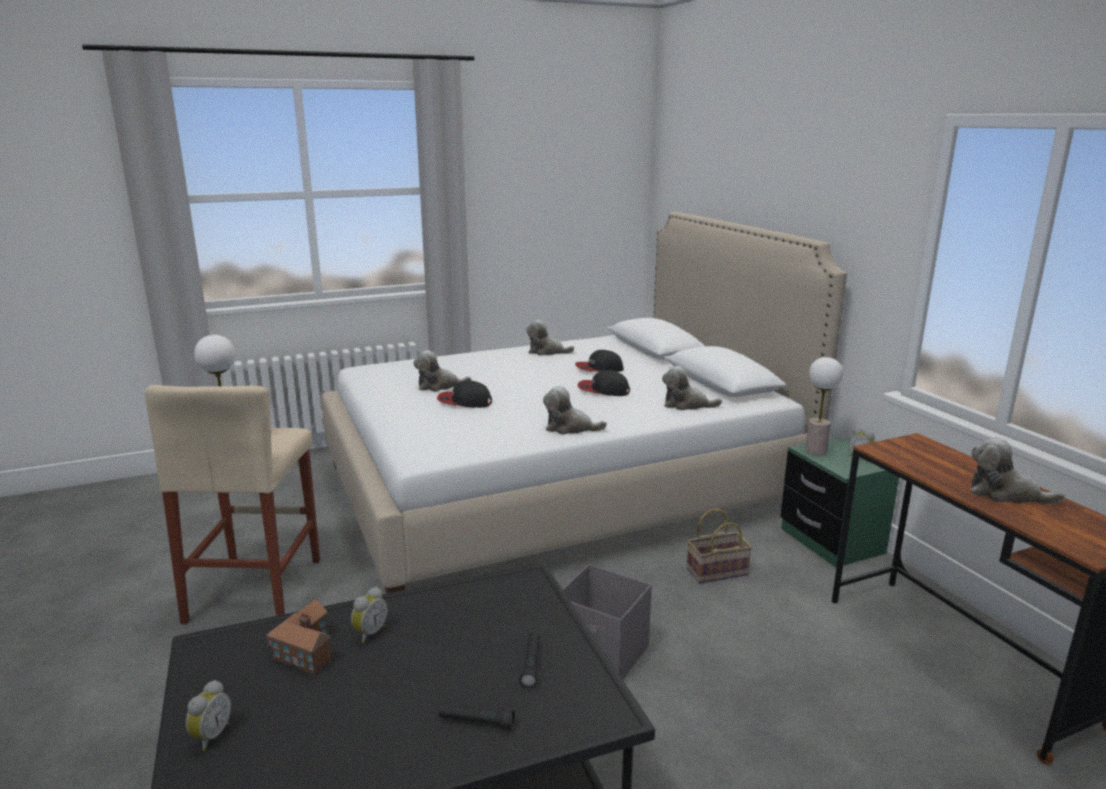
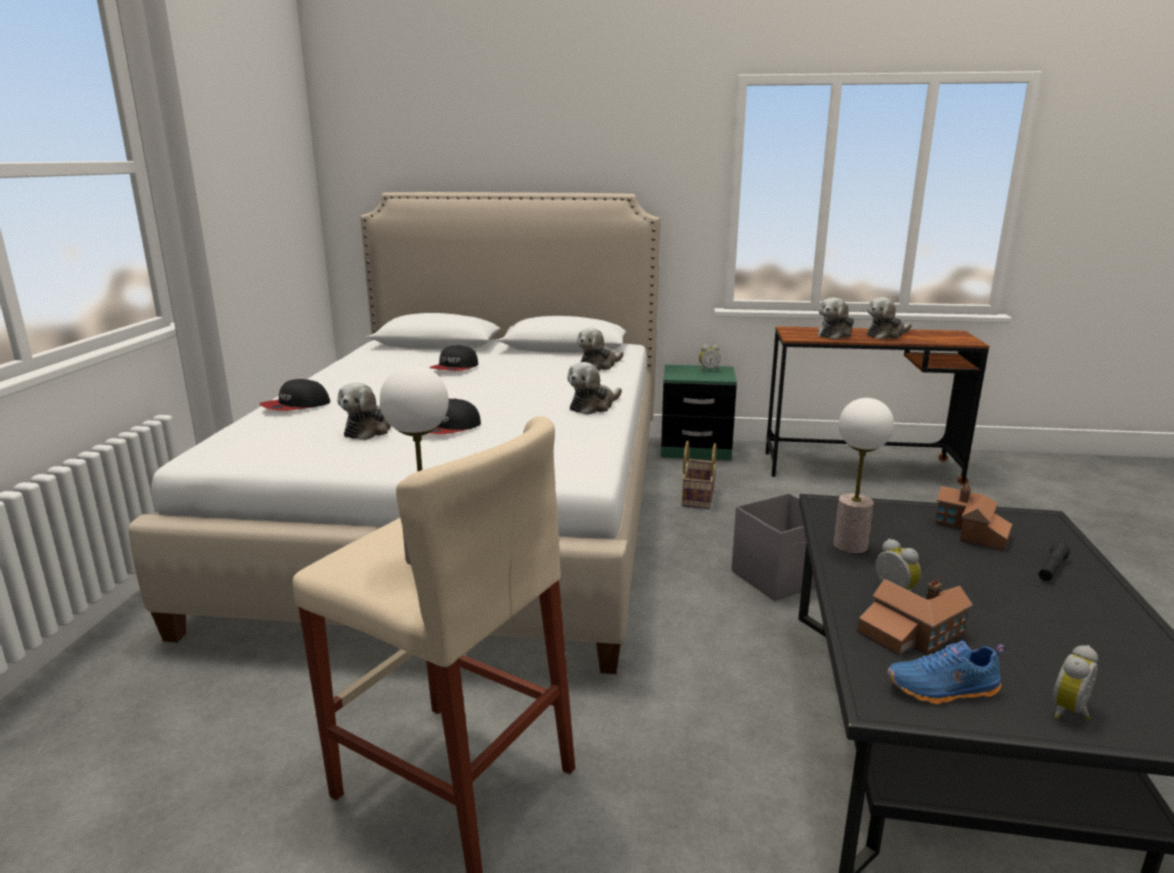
camera: 60 degrees left, 0 degrees up
alarm clock [186,680,231,751] -> alarm clock turned 90 degrees counterclockwise [1053,645,1098,719]
black flashlight [520,632,540,689] -> toy house [935,485,1012,552]
plush toy [527,320,574,355] -> plush toy moved to [817,297,854,339]
cap [578,370,630,396] -> cap moved to [259,379,330,411]
table lamp [805,357,843,455] -> table lamp moved to [834,398,894,554]
none -> blue shoe [887,641,1006,704]

